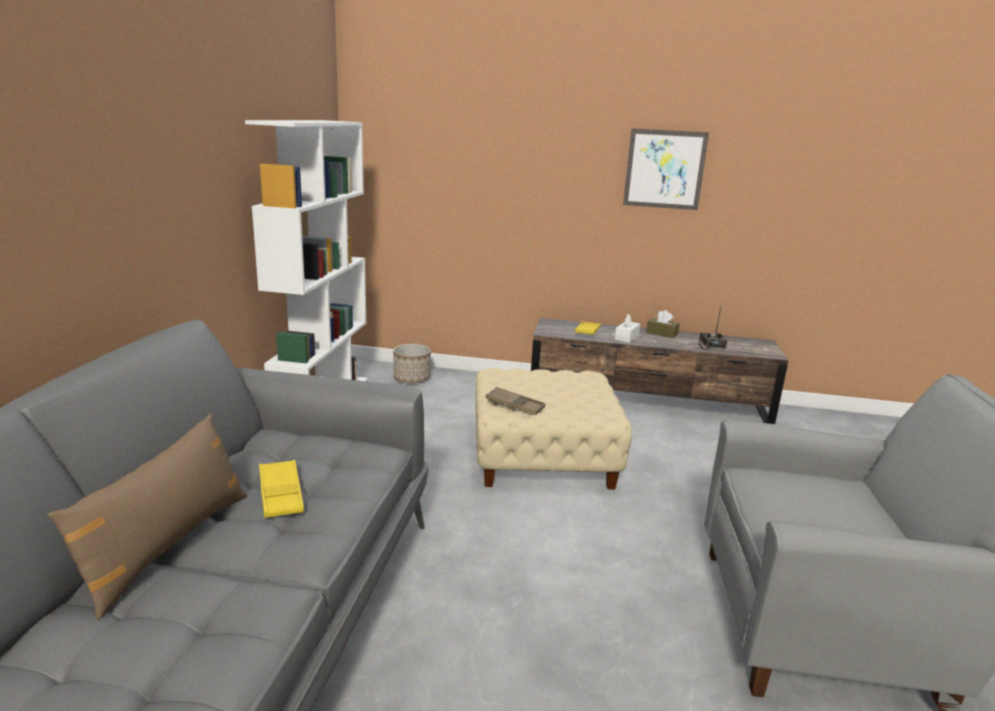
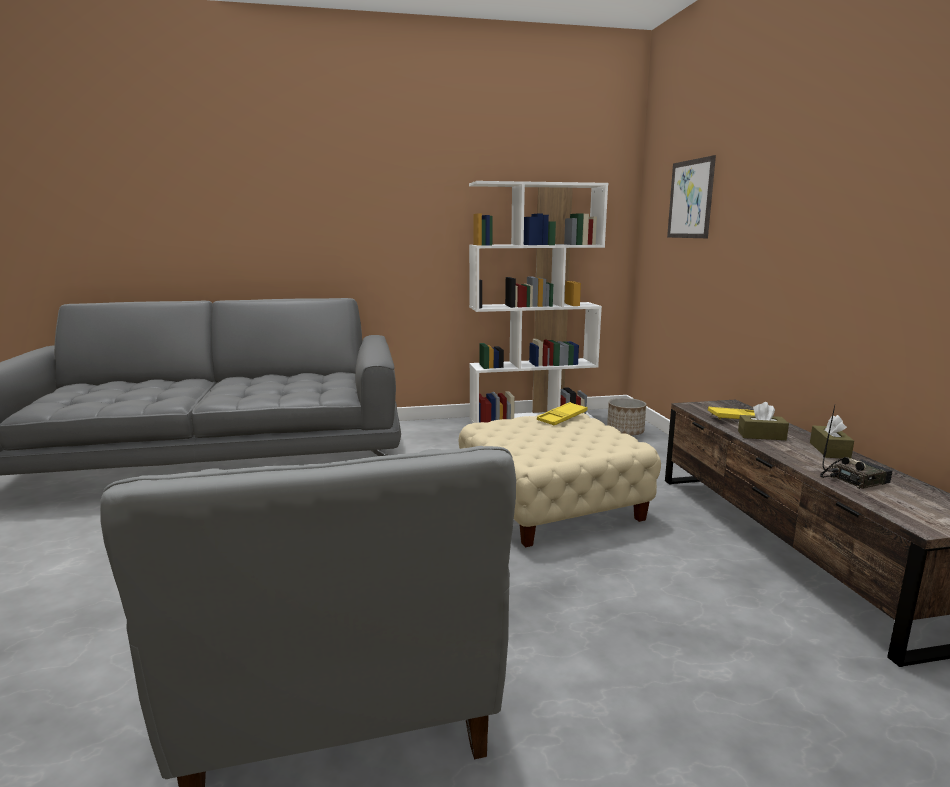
camera: 70 degrees right, 5 degrees down
brown pillow [48,414,247,619] -> none
yellow tray [259,460,304,518] -> yellow tray moved to [537,402,587,425]
brown tray [486,387,545,415] -> none
white tissue box [615,314,640,343] -> brown tissue box [738,402,789,440]
picture [623,128,709,210] -> picture moved to [667,155,716,238]

